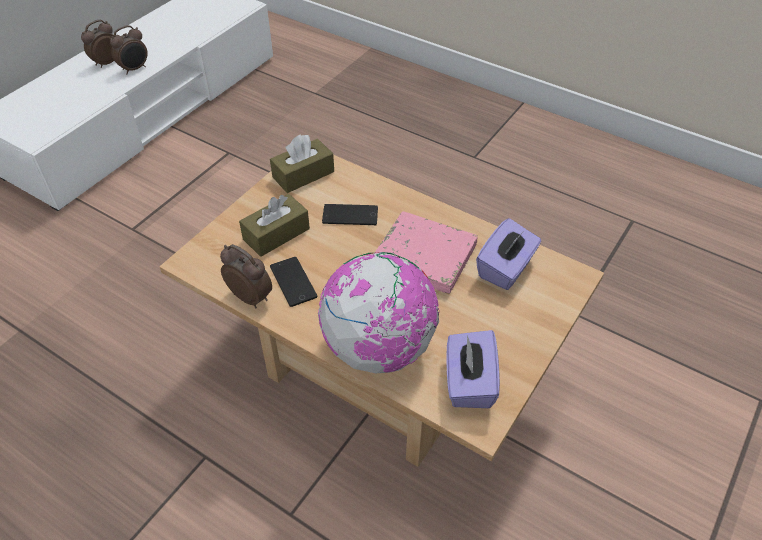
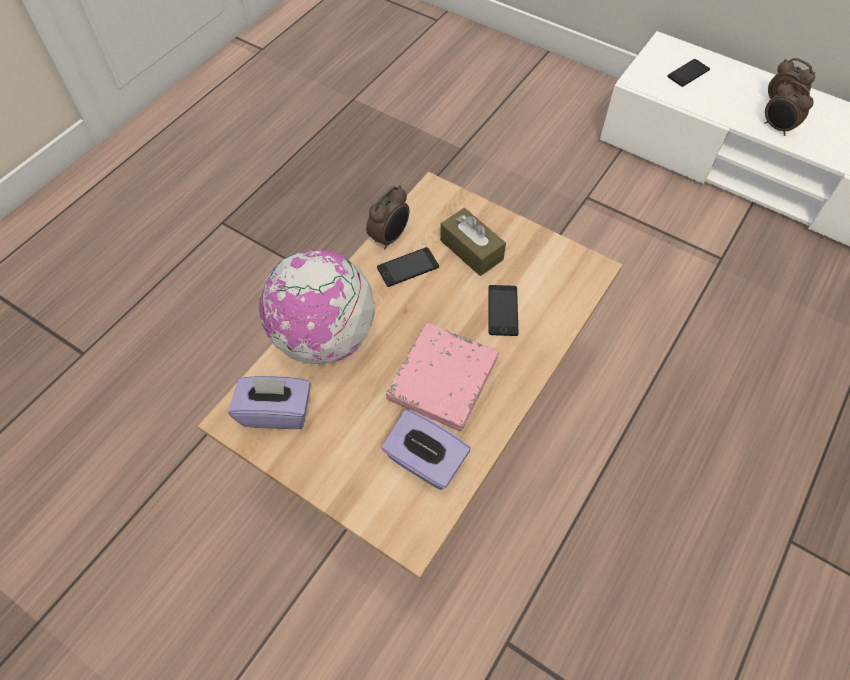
camera: 90 degrees right, 10 degrees up
brown tissue box [270,135,334,193] -> none
none -> phone [667,59,710,87]

